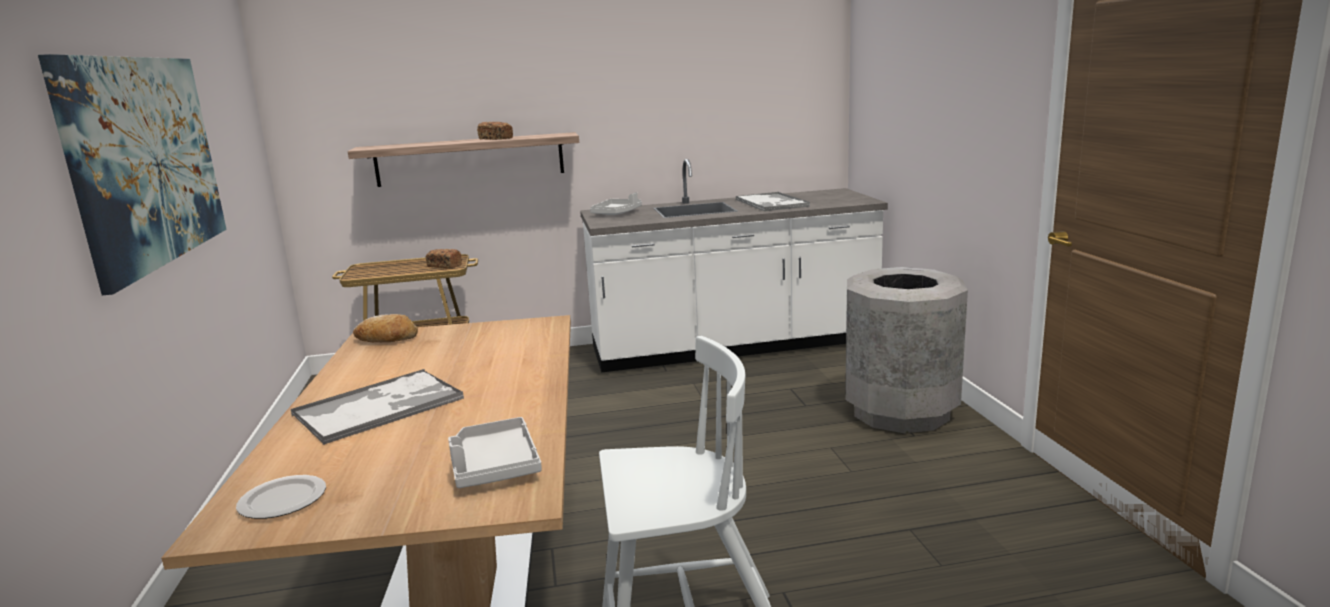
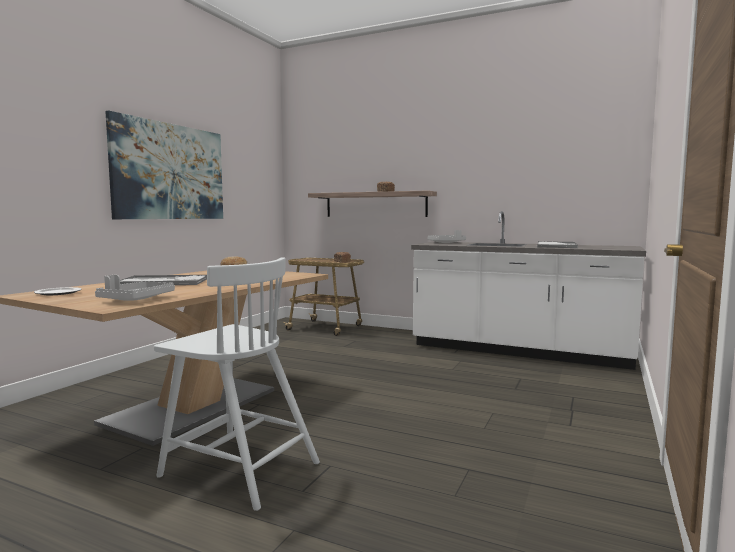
camera: 35 degrees right, 10 degrees down
grey trash can [845,267,968,433] -> none

